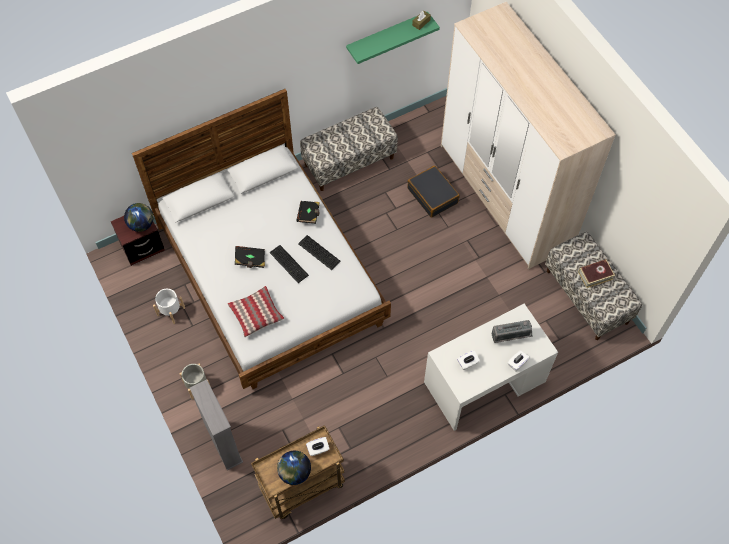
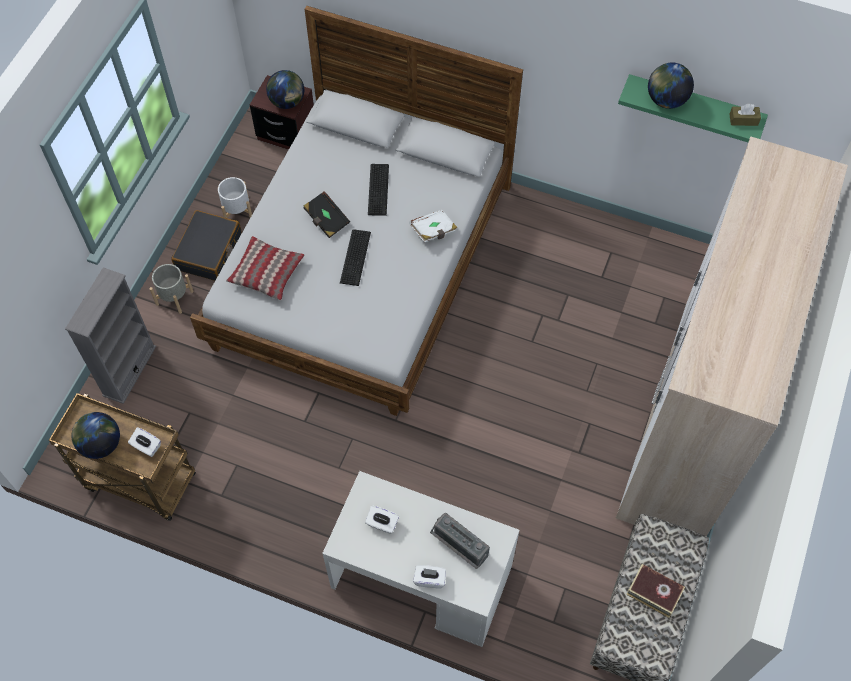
camera: 50 degrees right, 0 degrees up
black book [296,201,320,224] -> white book [409,210,458,243]
keyboard [298,235,341,270] -> keyboard moved to [368,164,389,216]
bench [300,107,398,191] -> none
black suitcase [407,166,460,218] -> black suitcase moved to [171,210,242,281]
none -> globe [648,62,694,109]

